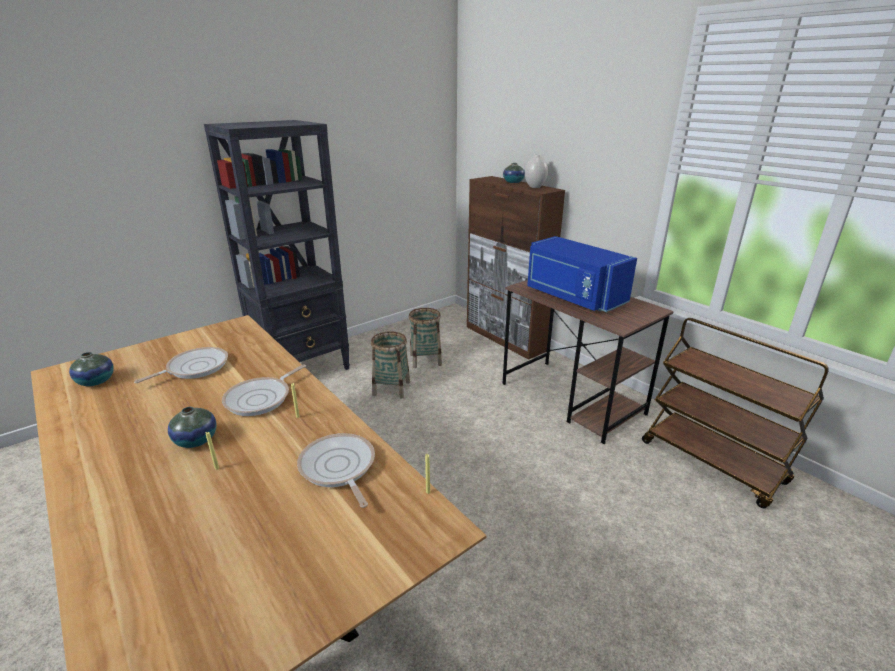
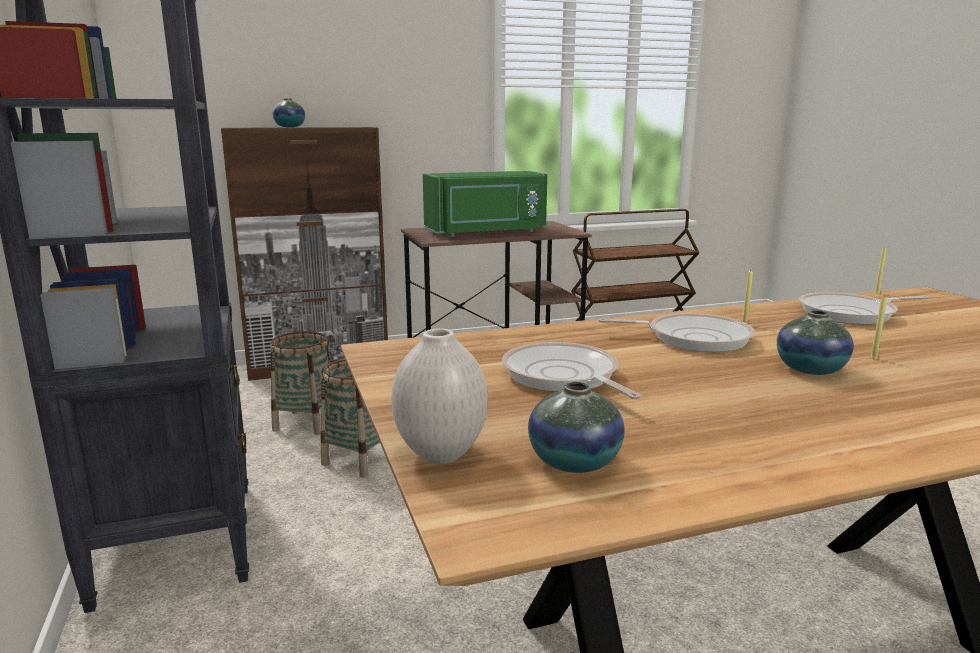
camera: 70 degrees left, 10 degrees down
frying pan [222,364,306,416] -> frying pan turned 45 degrees counterclockwise [598,313,755,352]
white vase [525,154,548,188] -> white vase moved to [391,328,488,464]
blue microwave [527,236,637,312] -> green microwave [423,171,547,237]

